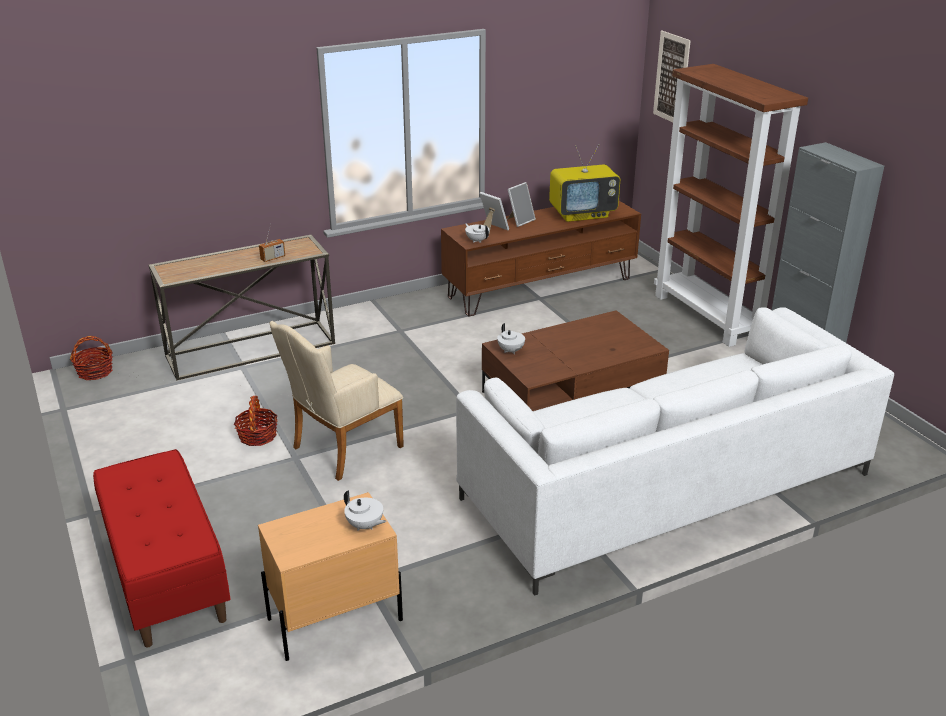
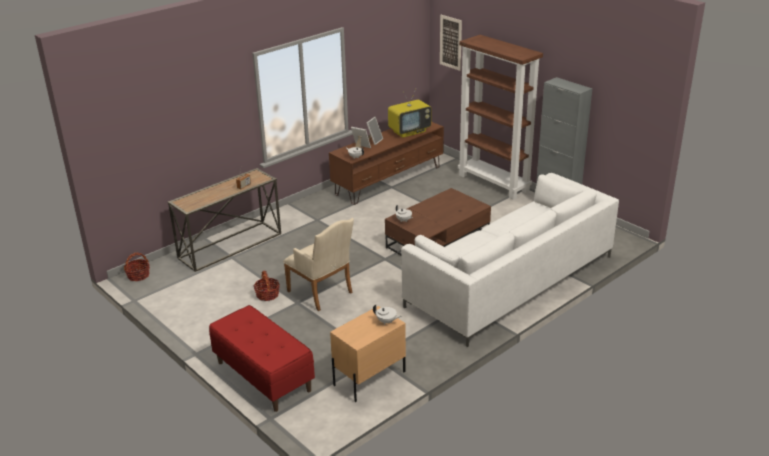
camera: 15 degrees left, 0 degrees up
beige armchair [269,321,404,481] -> beige armchair turned 75 degrees counterclockwise [283,218,354,311]

